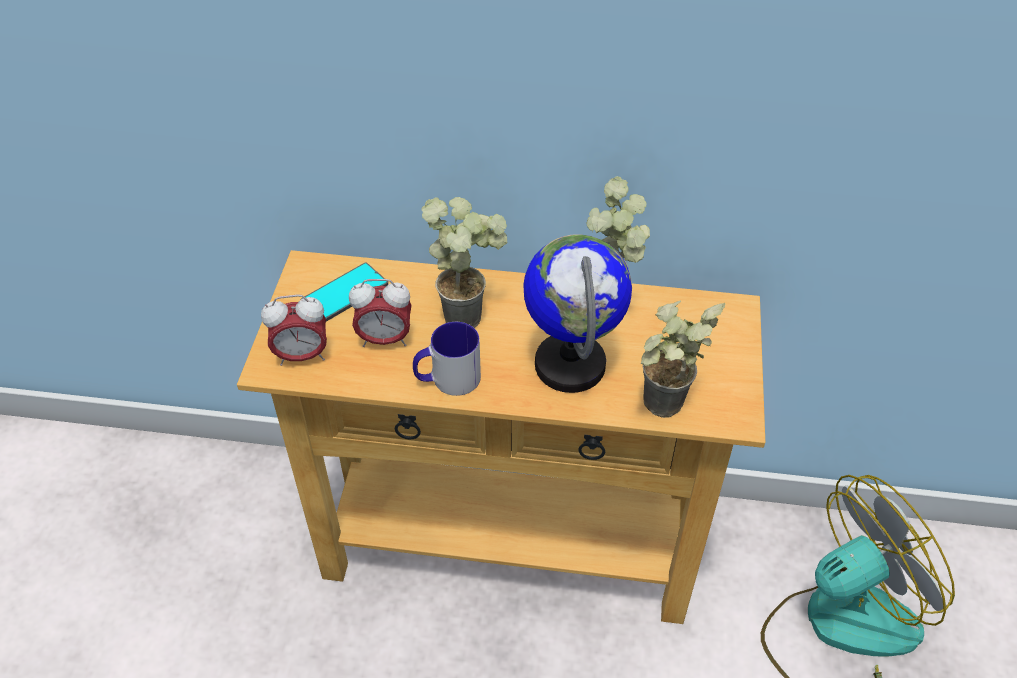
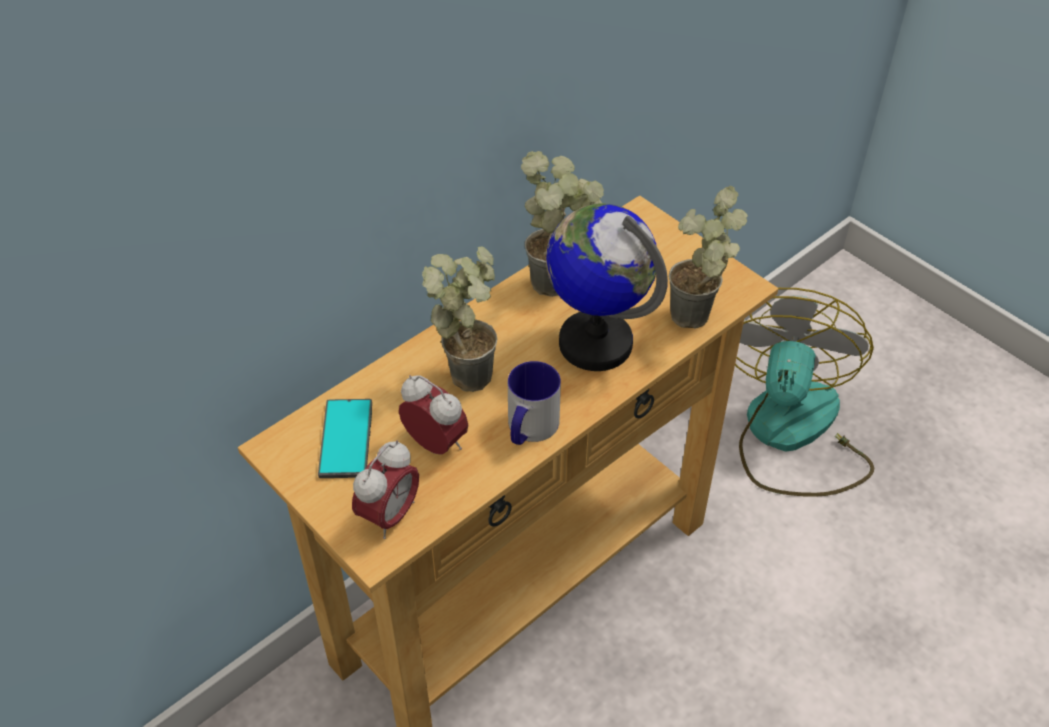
camera: 50 degrees left, 0 degrees up
alarm clock [349,279,412,347] -> alarm clock turned 90 degrees counterclockwise [399,375,468,455]

